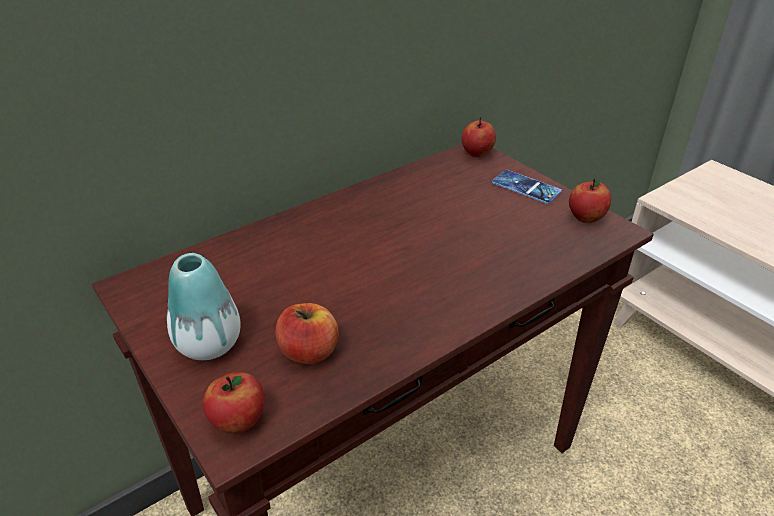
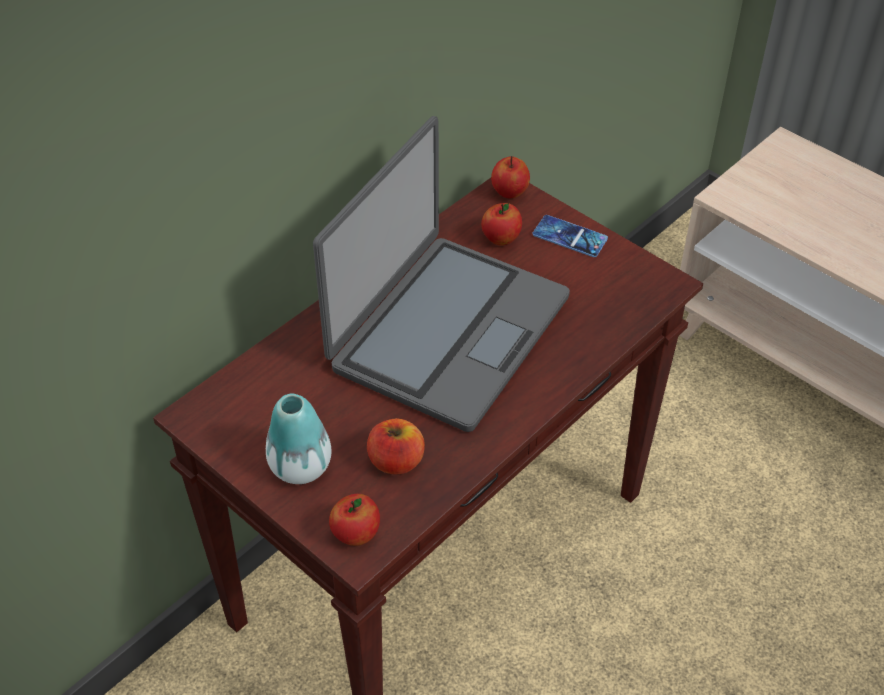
camera: 10 degrees left, 10 degrees up
apple [569,178,611,223] -> apple moved to [481,203,522,246]
none -> laptop [313,116,570,432]

